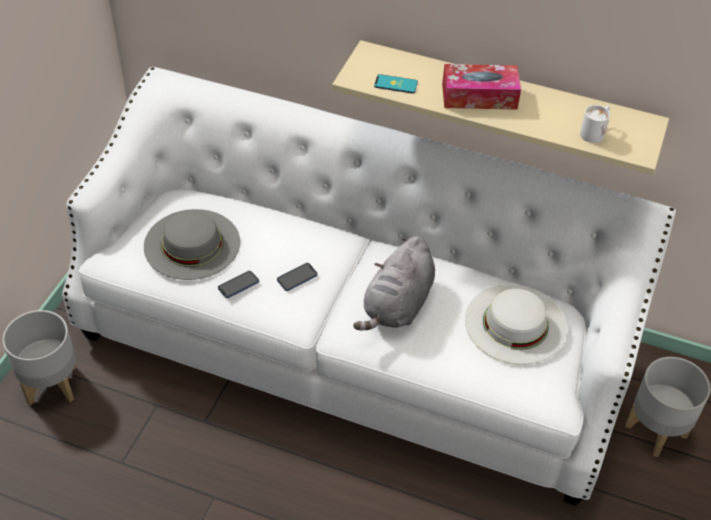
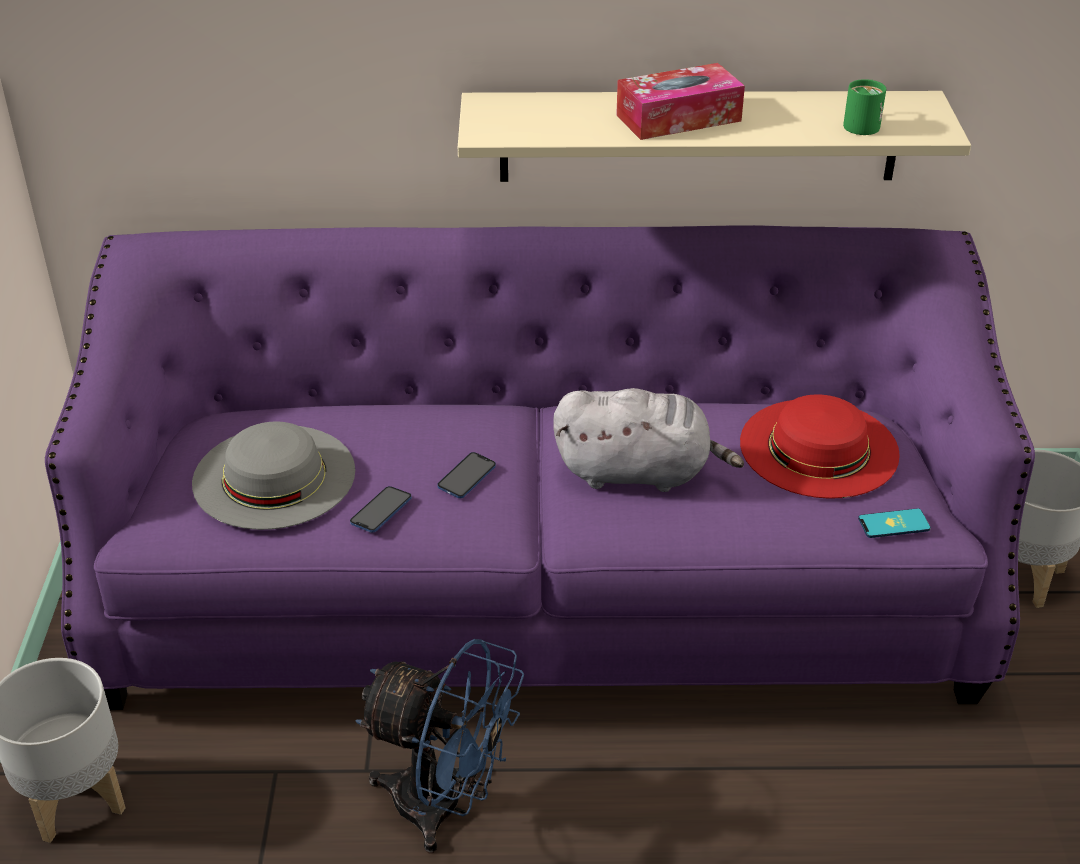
camera: 20 degrees left, 10 degrees down
white sofa [62,67,676,506] -> purple sofa [45,225,1035,710]
grey plush toy [353,236,435,331] -> grey plush toy turned 90 degrees counterclockwise [553,388,744,492]
phone [374,74,418,94] -> phone moved to [858,508,931,538]
white hat [465,284,567,365] -> red hat [740,395,900,499]
white mug [580,105,610,143] -> green mug [843,79,886,135]
none -> blue fan [355,639,524,853]

